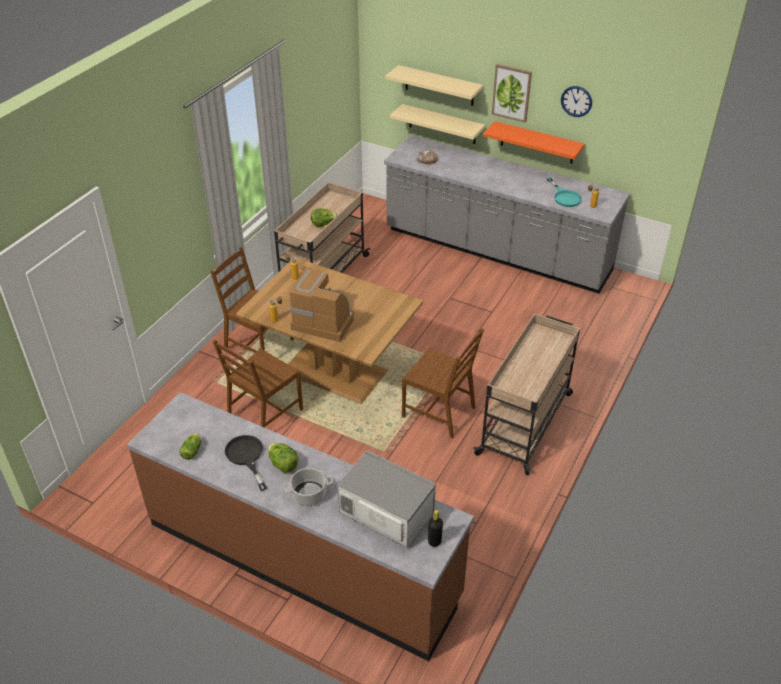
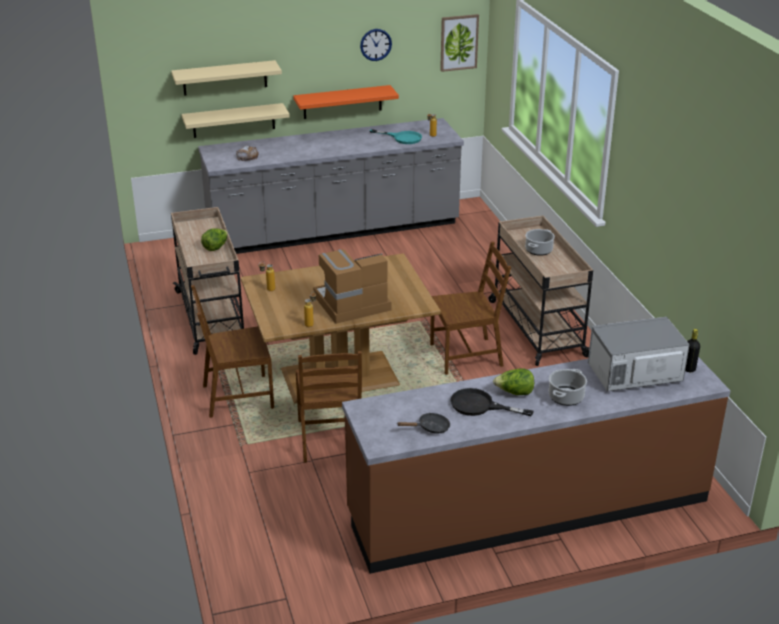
camera: 45 degrees left, 10 degrees down
lettuce [179,433,201,460] -> black frying pan [397,413,450,434]
picture [492,64,532,123] -> picture moved to [440,14,479,72]
none -> cooking pot [525,229,555,256]

